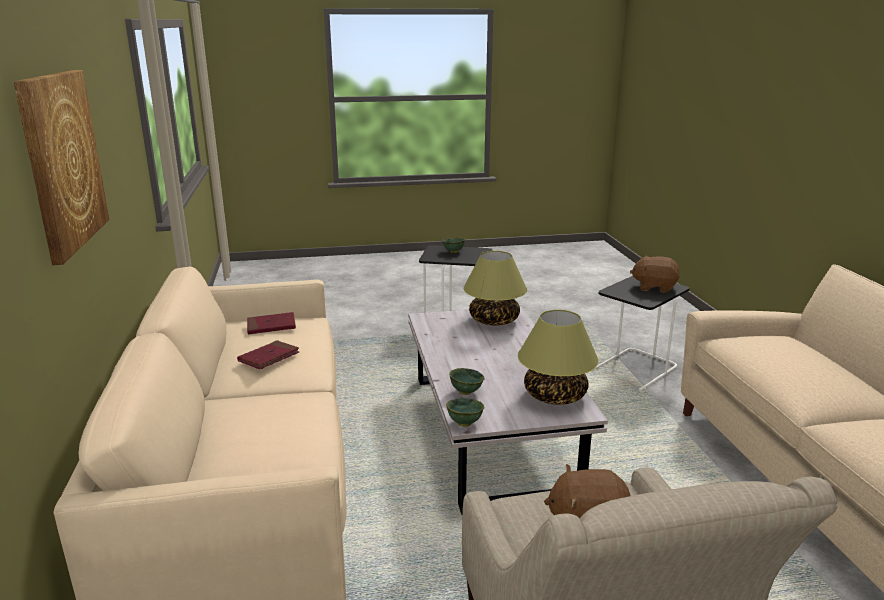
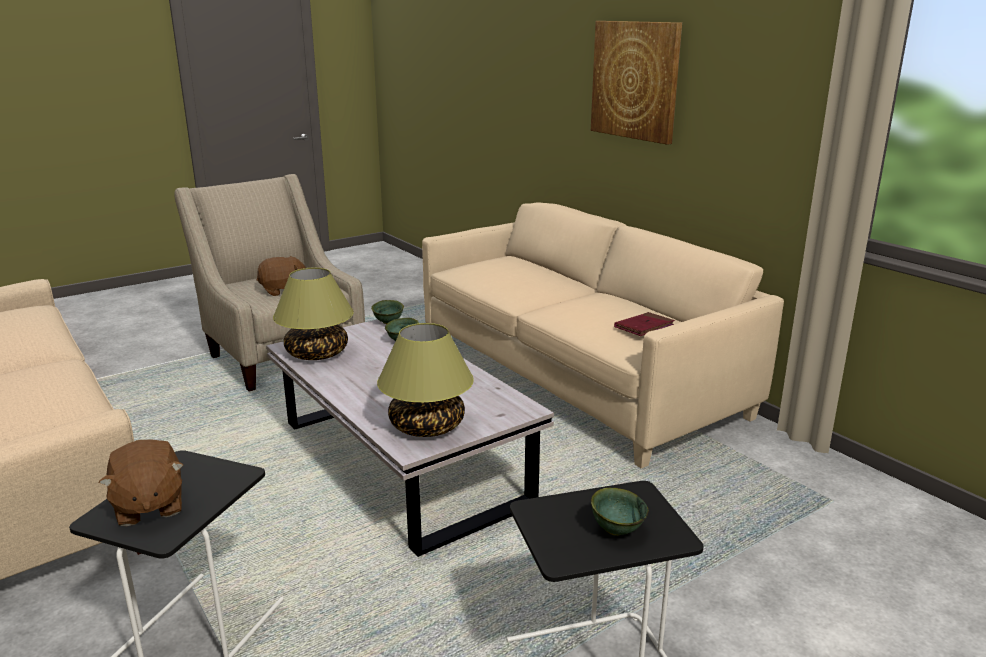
camera: 155 degrees right, 0 degrees up
red book [237,340,299,369] -> none
brown plush toy [630,255,680,293] -> brown plush toy turned 75 degrees clockwise [99,439,183,526]

